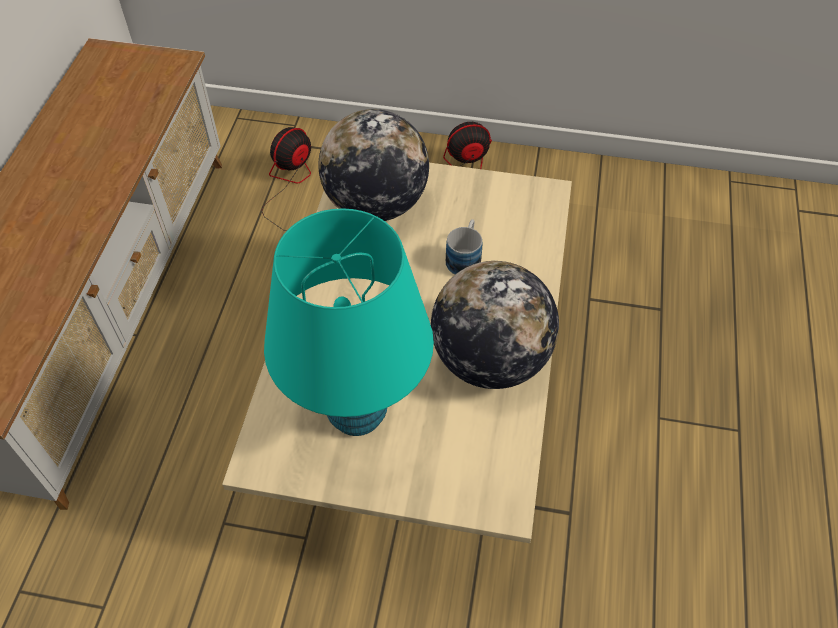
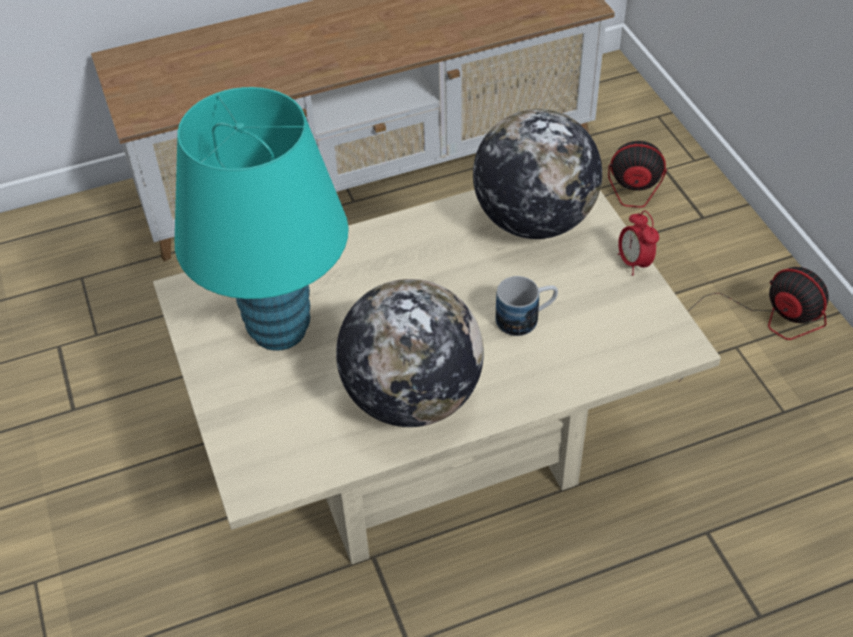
camera: 60 degrees right, 5 degrees down
none -> alarm clock [618,211,659,276]

